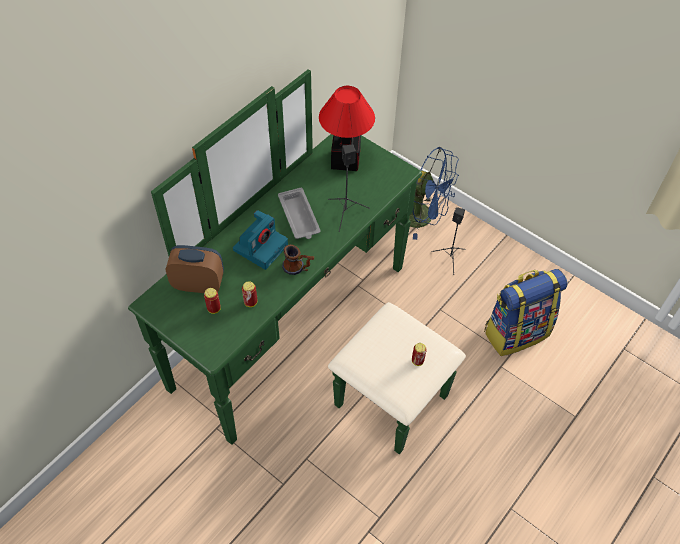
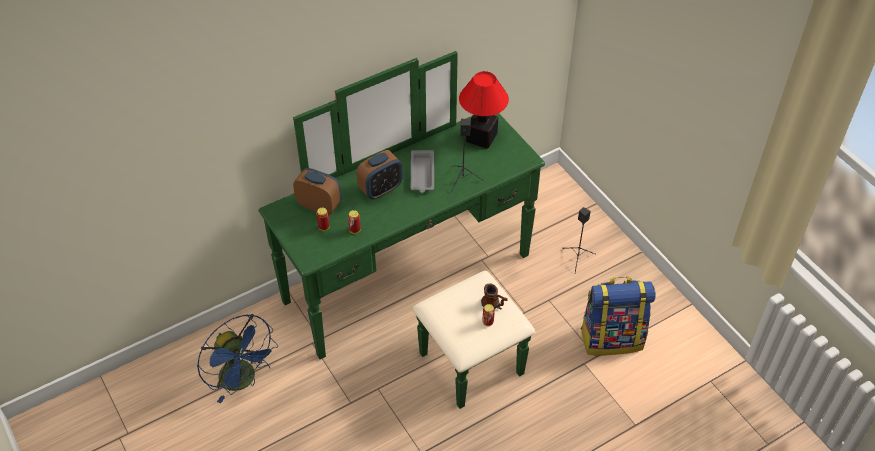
camera: 20 degrees right, 5 degrees down
camera [233,210,288,270] -> alarm clock [356,150,403,199]
mug [282,244,314,275] -> mug moved to [481,284,508,310]
blue fan [409,147,459,240] -> blue fan moved to [197,314,278,404]

